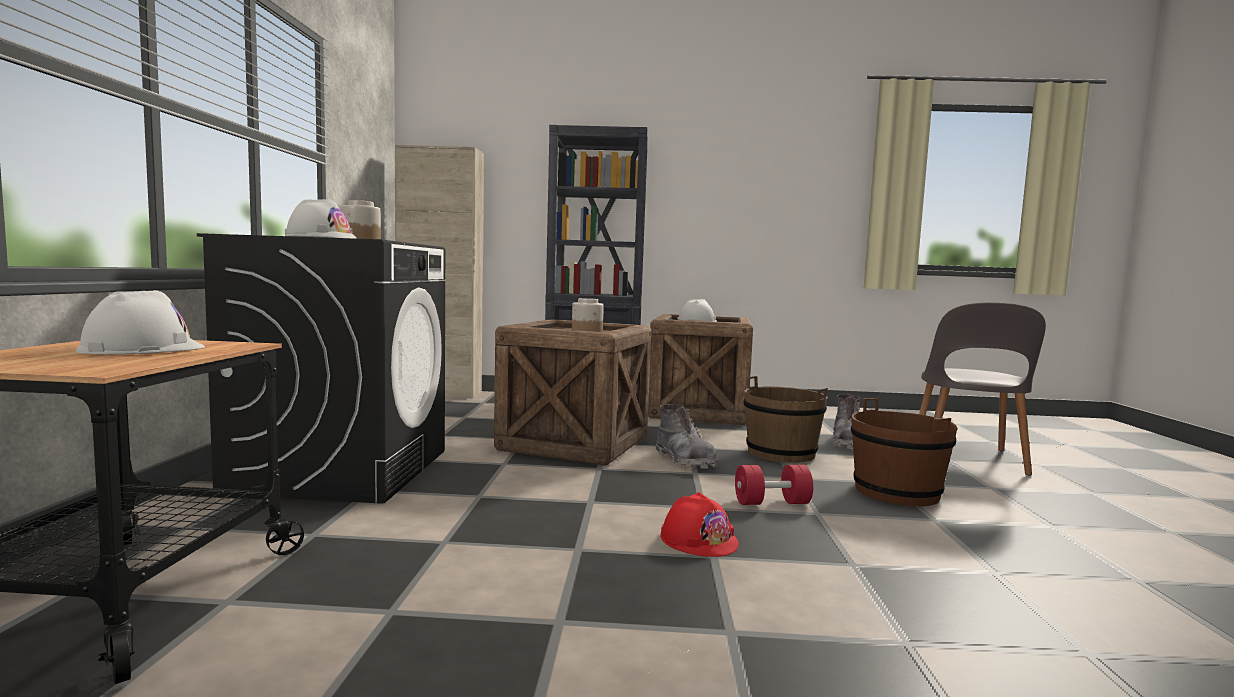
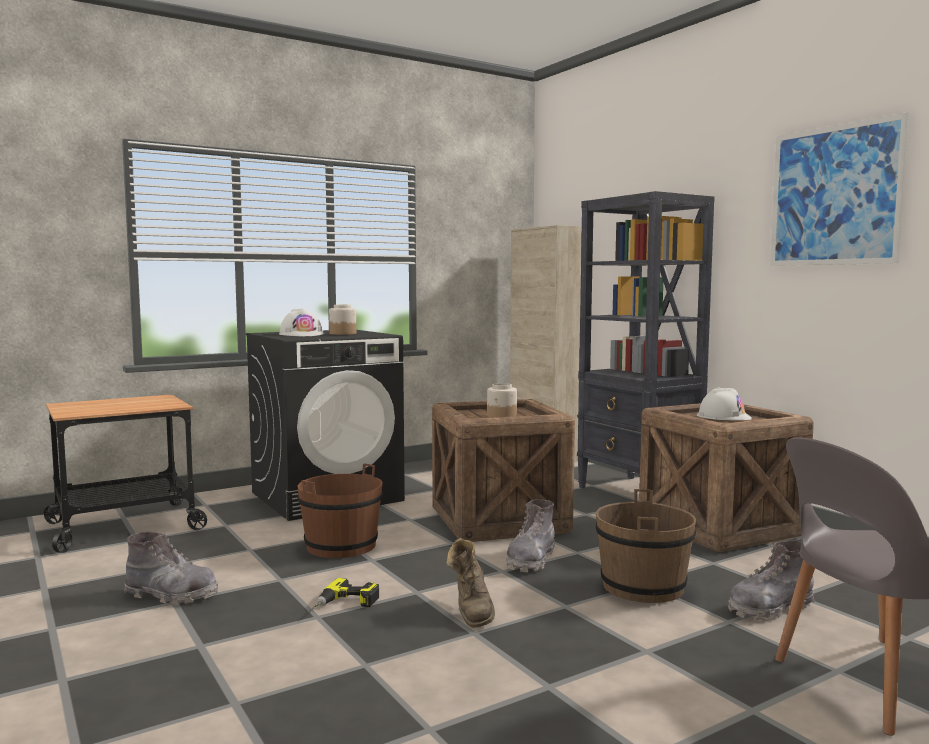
camera: 55 degrees right, 0 degrees up
white hard hat [76,290,205,354] -> none
red hard hat [660,492,739,557] -> power drill [308,578,379,613]
red dumbbell [735,465,813,505] -> brown boot [446,538,495,628]
brown bucket [851,398,957,507] -> brown bucket moved to [297,463,383,558]
none -> grey boot [124,532,218,605]
none -> picture [770,112,909,266]

